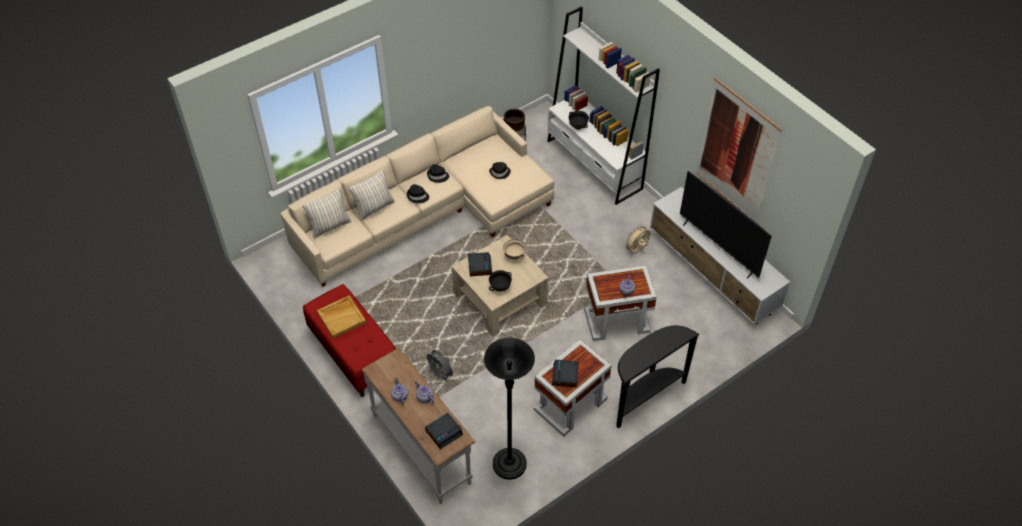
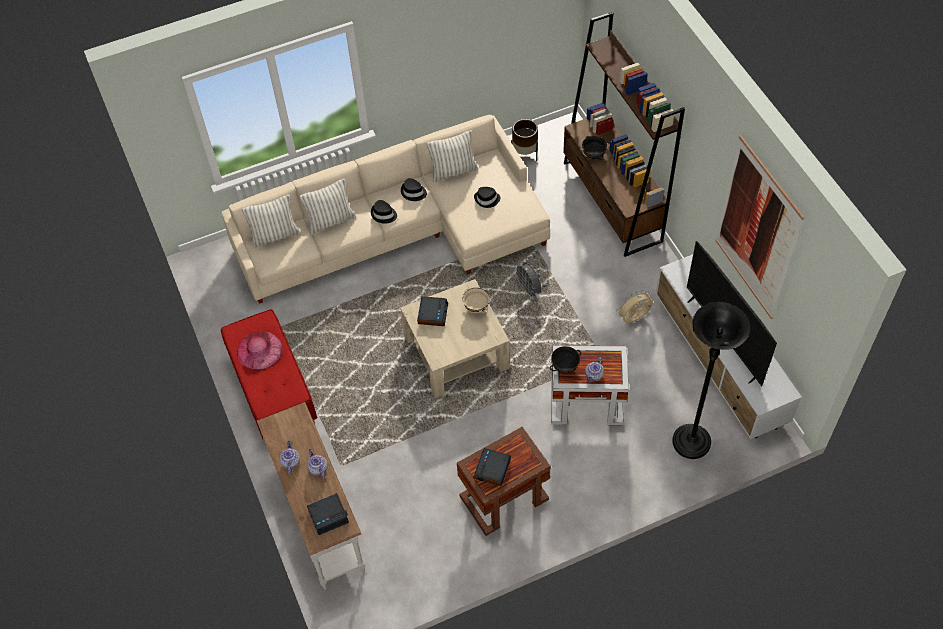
camera: 15 degrees right, 5 degrees up
beige tray [317,295,366,339] -> pink hat [237,331,282,369]
grey fan [424,350,453,382] -> grey fan moved to [514,262,542,299]
black floor lamp [484,338,535,480] -> black floor lamp moved to [672,302,750,459]
black bowl [489,270,512,292] -> black bowl moved to [550,346,581,373]
white side table [534,339,612,437] -> brown side table [457,427,551,536]
white bookcase [548,6,660,205] -> brown bookcase [563,12,685,257]
black console table [616,325,699,429] -> none
none -> pillow [426,130,478,182]

